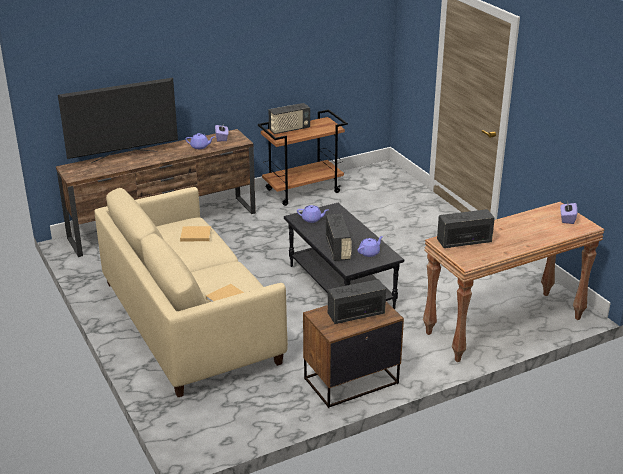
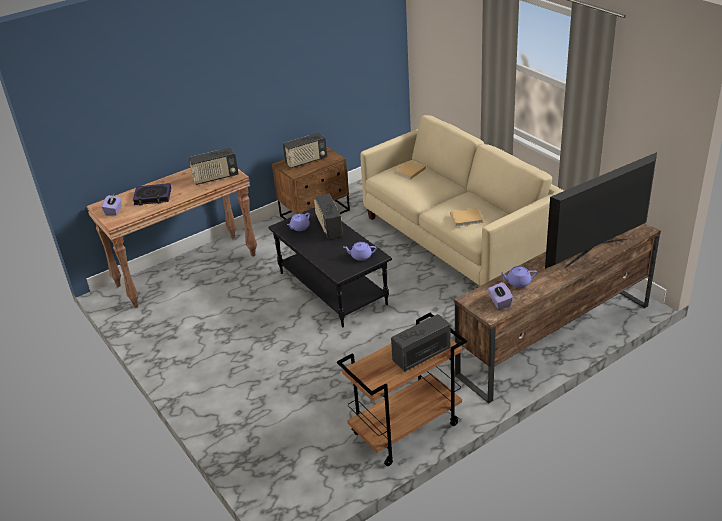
camera: 175 degrees right, 5 degrees up
none -> book [133,183,171,205]

